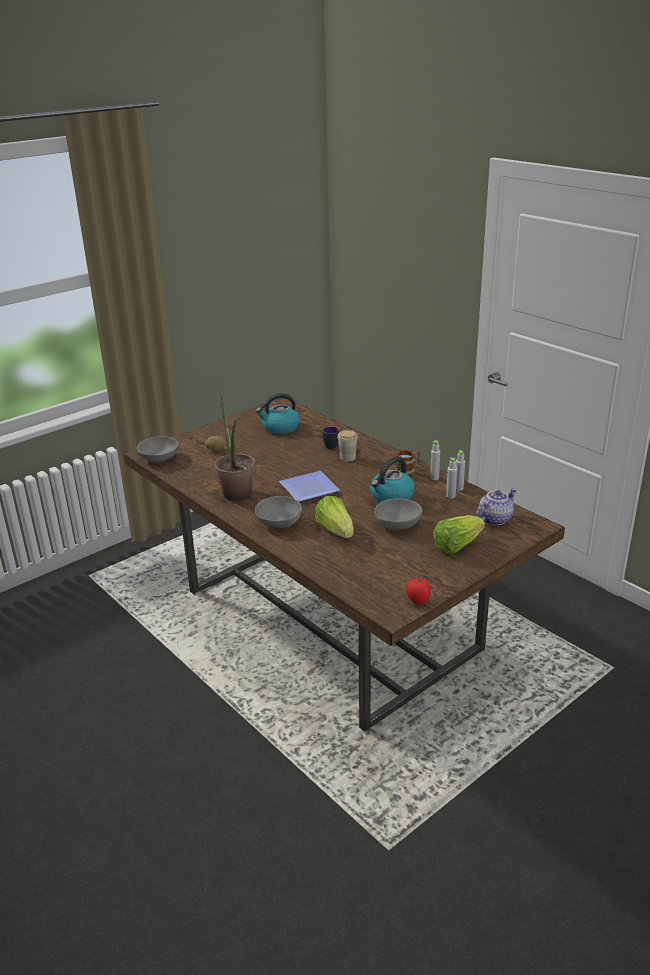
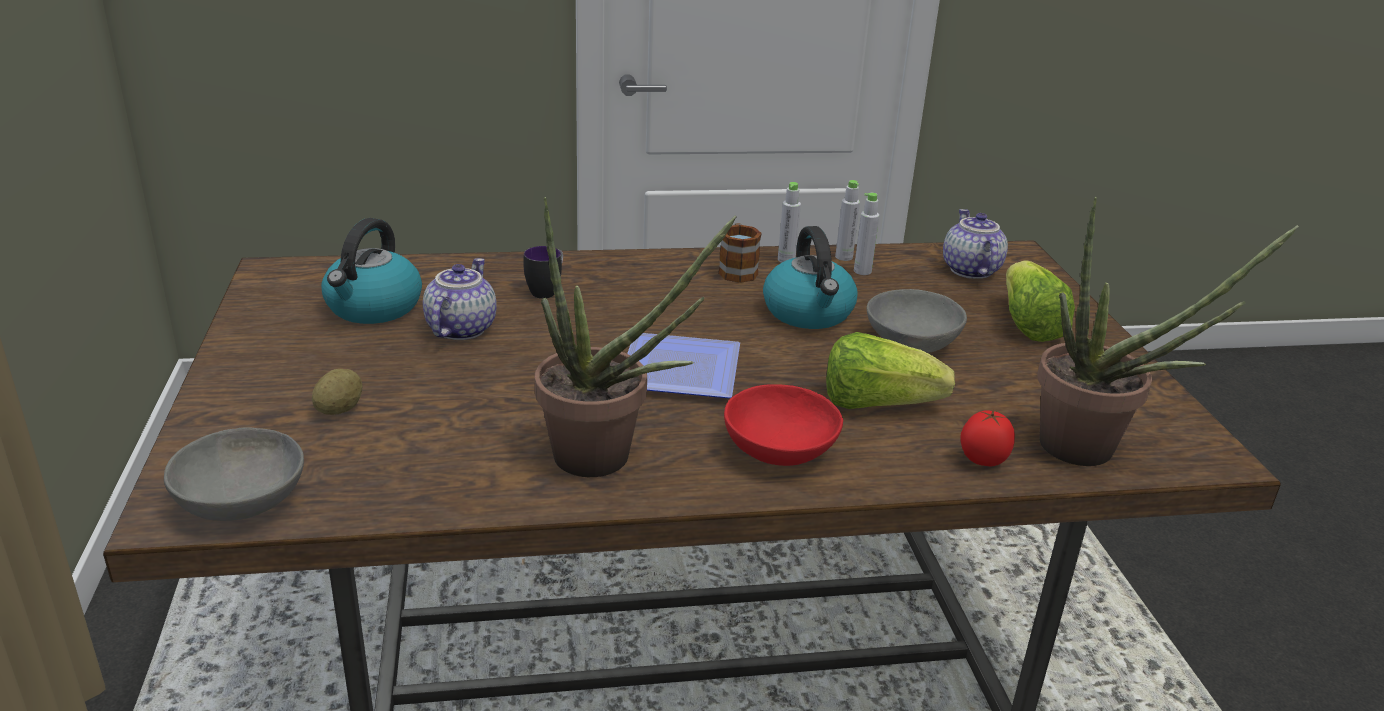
camera: 60 degrees left, 0 degrees up
grey bowl [255,496,302,528] -> red bowl [724,384,843,466]
cup [337,430,358,461] -> none
tomato [406,577,431,604] -> tomato moved to [960,409,1015,466]
none -> teapot [423,258,497,340]
none -> potted plant [1037,197,1299,466]

